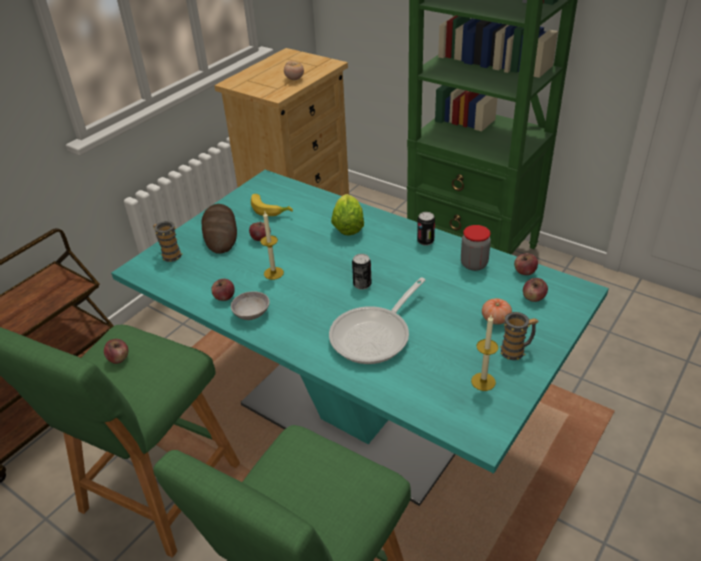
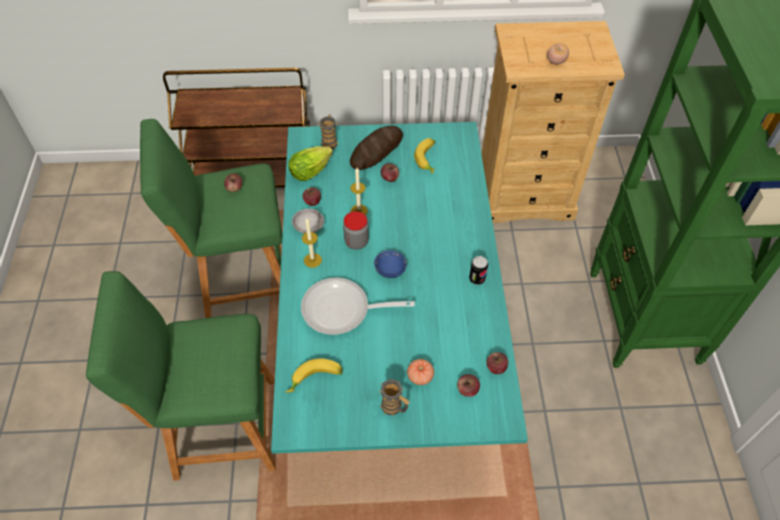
camera: 50 degrees right, 15 degrees up
lettuce [331,194,364,235] -> lettuce moved to [288,146,333,181]
can [352,254,371,290] -> blue bowl [374,250,407,278]
jar [461,225,491,271] -> jar moved to [343,211,369,250]
candle [471,315,498,391] -> candle moved to [302,218,322,268]
none -> banana [285,358,342,393]

